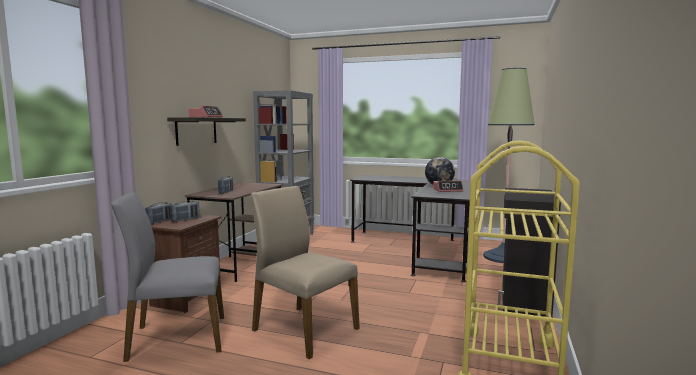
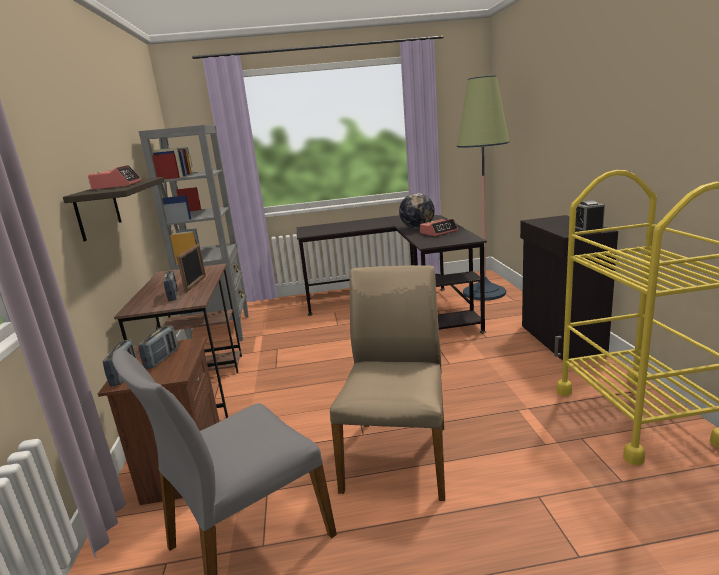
camera: 25 degrees left, 10 degrees up
beige chair [251,186,360,359] -> beige chair turned 90 degrees clockwise [330,265,445,501]
none -> picture frame [177,244,206,293]
none -> alarm clock [575,200,605,231]

